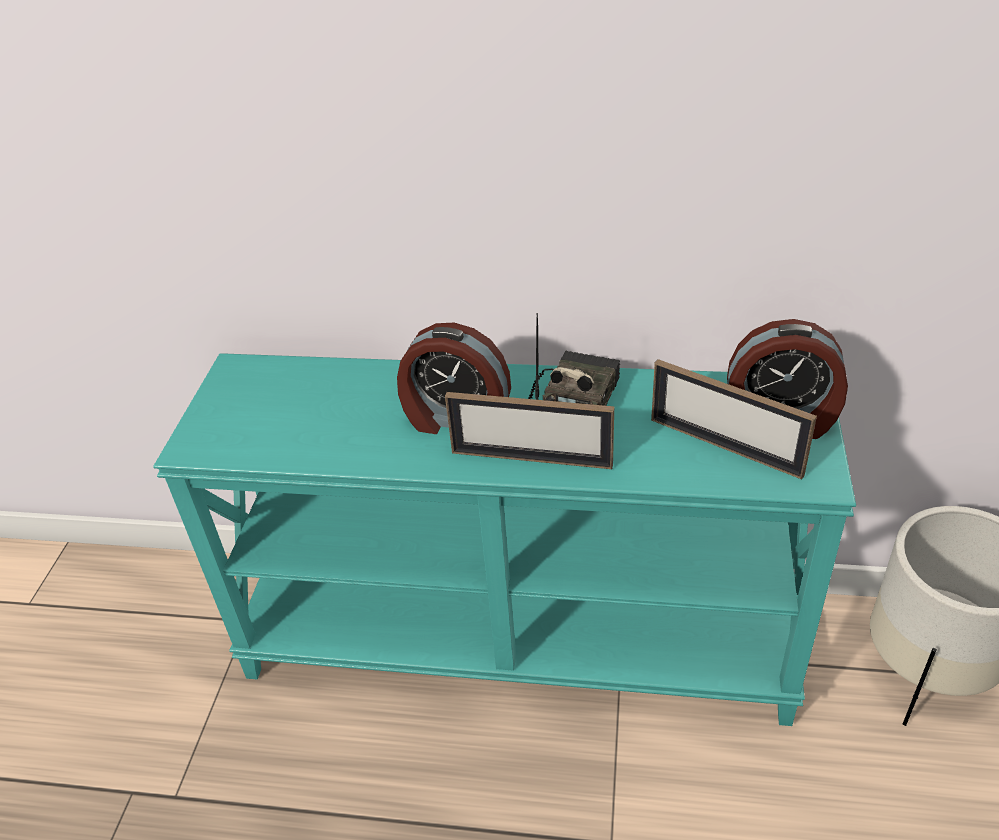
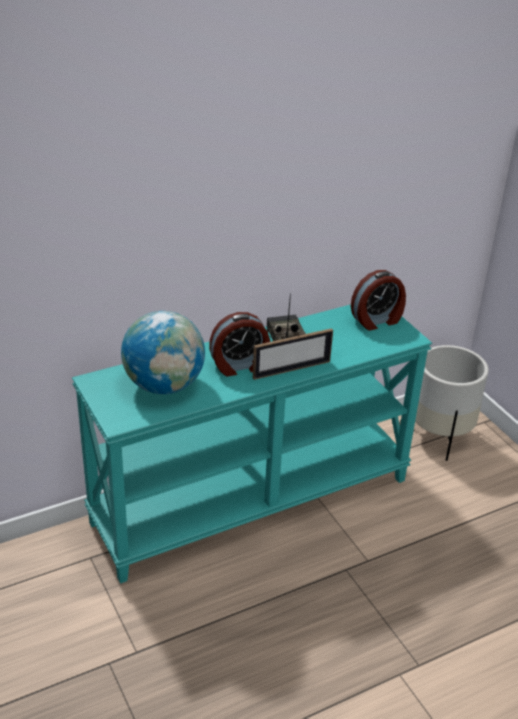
camera: 40 degrees left, 5 degrees down
picture frame [651,359,817,479] -> none
none -> globe [121,311,205,394]

